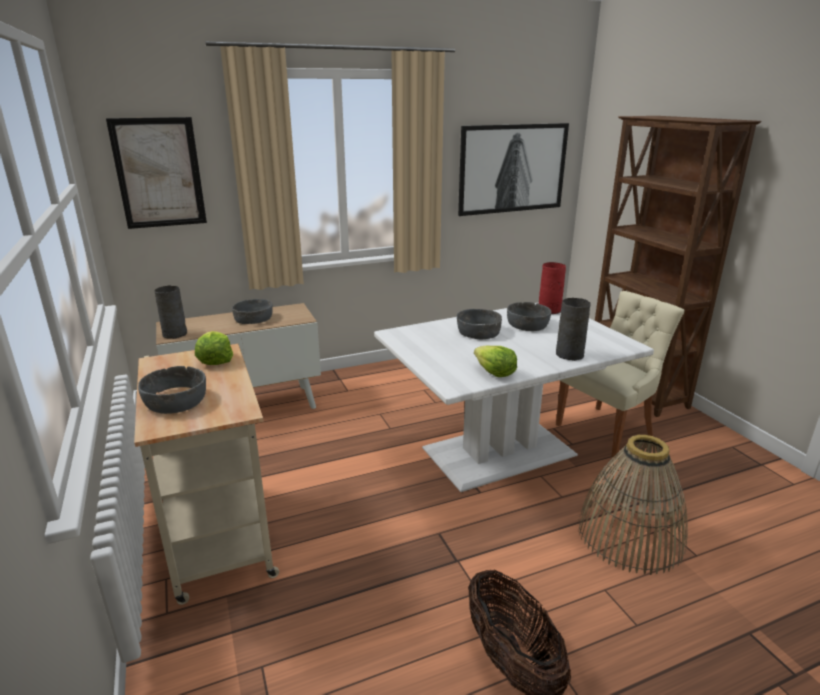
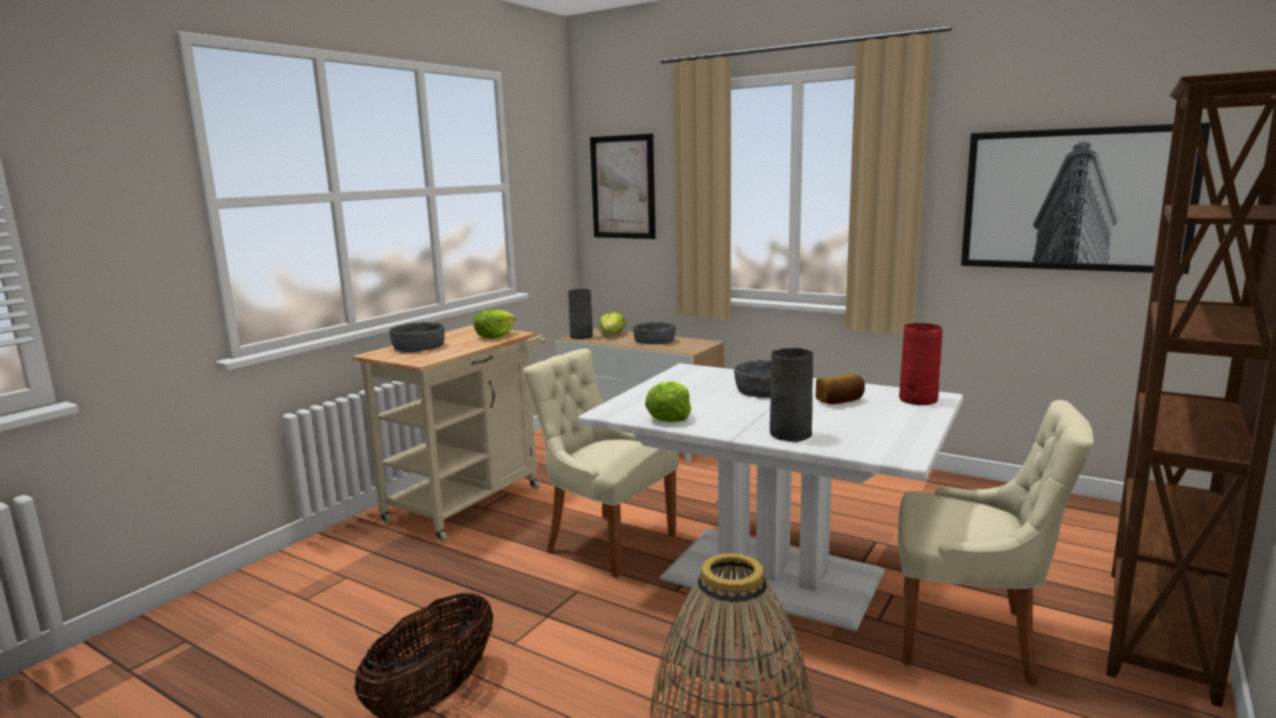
camera: 55 degrees right, 10 degrees down
grey bowl [507,302,551,331] -> bread [815,374,865,404]
none -> beige chair [522,349,679,578]
none -> lettuce [599,312,626,335]

